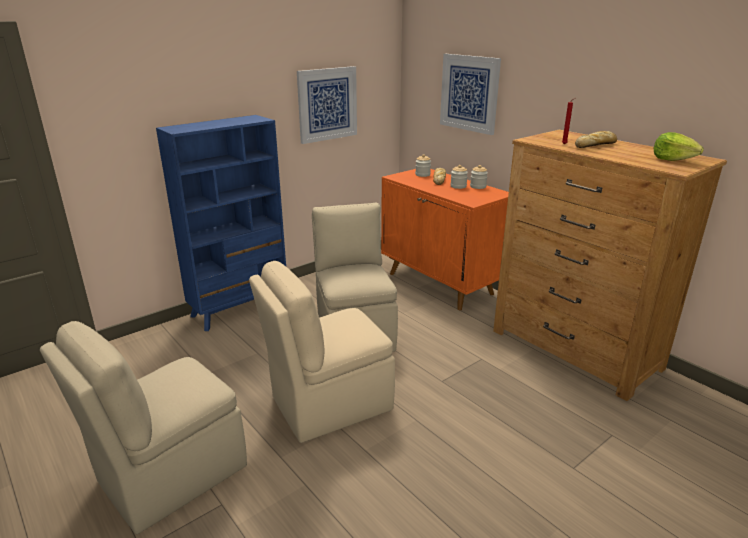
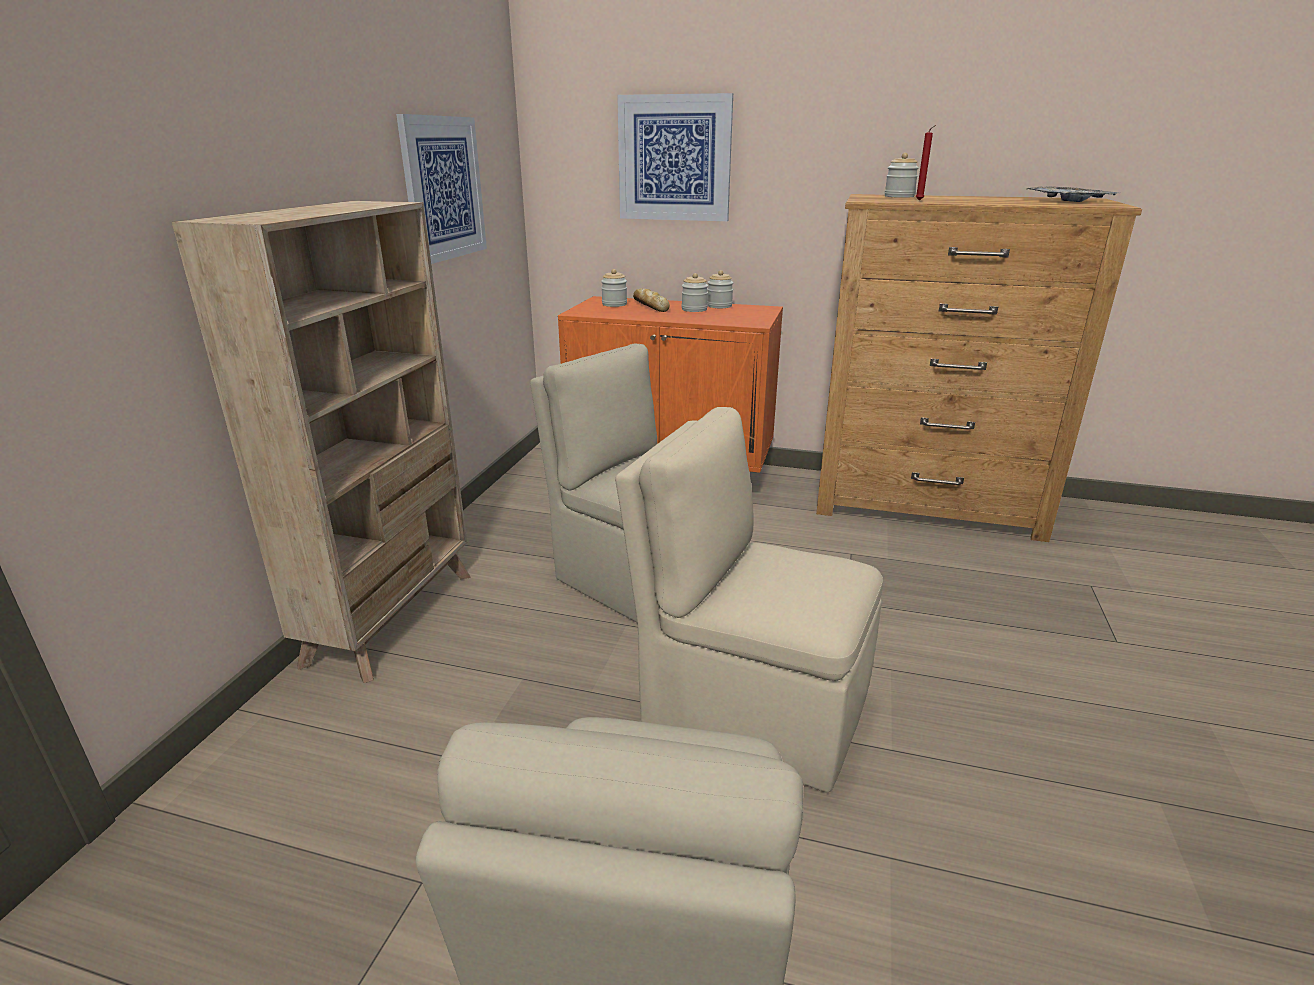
camera: 35 degrees left, 0 degrees up
blue bookcase [156,115,286,331] -> beige bookcase [172,201,470,683]
beige chair [249,261,395,443] -> beige chair turned 90 degrees clockwise [615,407,883,792]
bread [575,131,617,148] -> none
lettuce [653,132,704,161] -> tray [1027,187,1120,202]
none -> jar [885,153,919,198]

